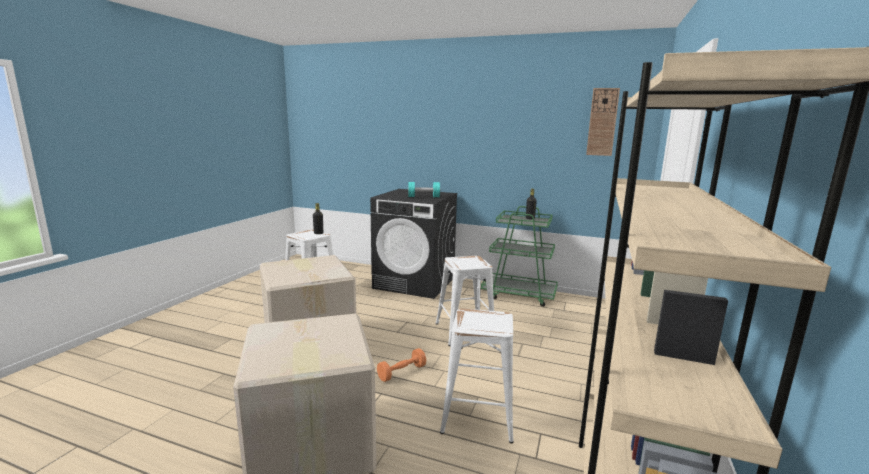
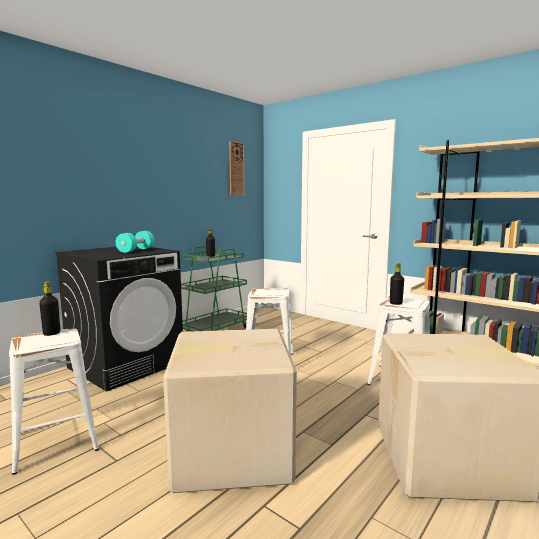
camera: 70 degrees left, 5 degrees down
orange dumbbell [377,348,426,382] -> none
none -> black bottle [390,263,404,305]

